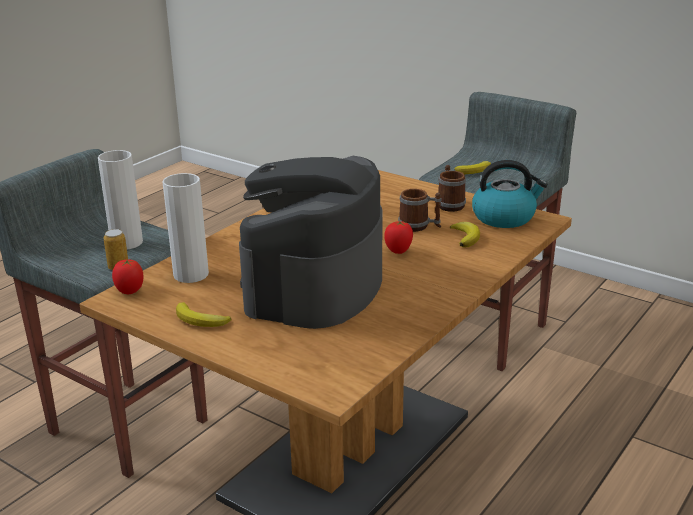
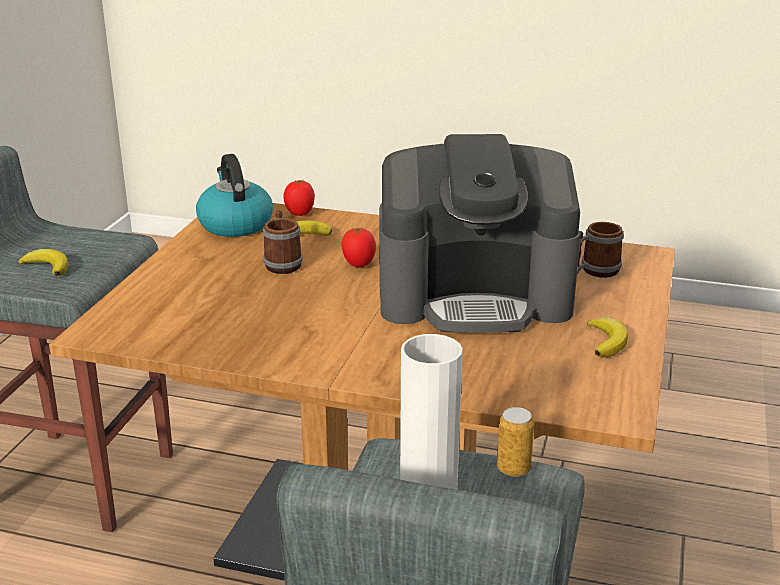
camera: 110 degrees left, 0 degrees up
tomato [112,259,144,294] -> tomato moved to [283,180,315,216]
white vase [163,173,209,283] -> none
mug [438,165,466,212] -> mug moved to [577,222,624,278]

